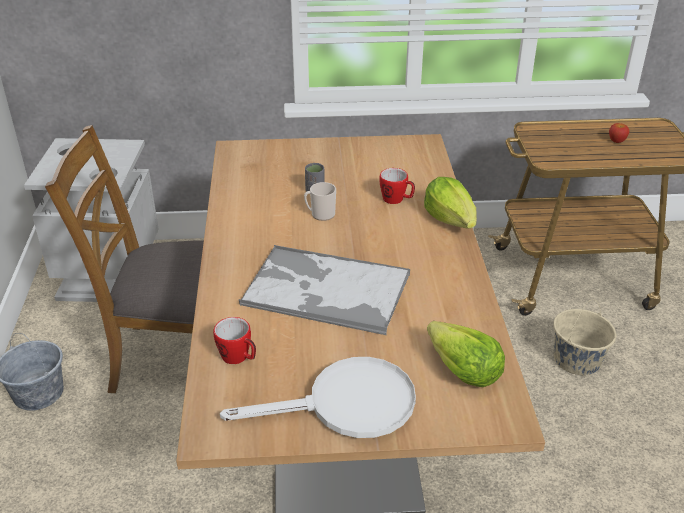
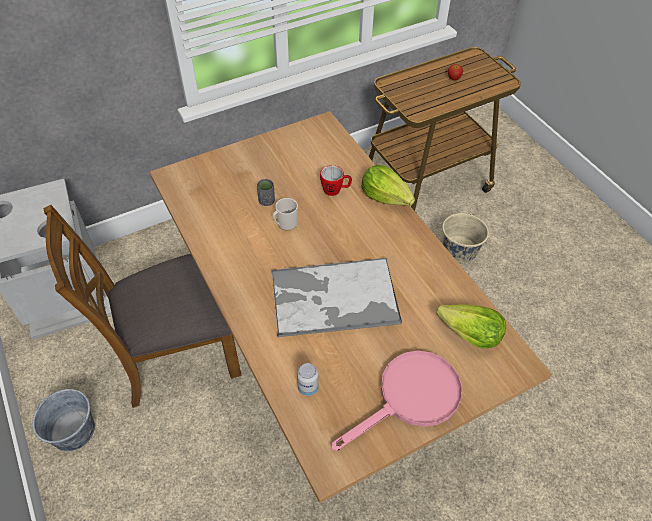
camera: 25 degrees left, 15 degrees up
mug [213,317,256,364] -> can [297,363,319,396]
white frying pan [220,357,416,438] -> pink frying pan [331,351,462,451]

